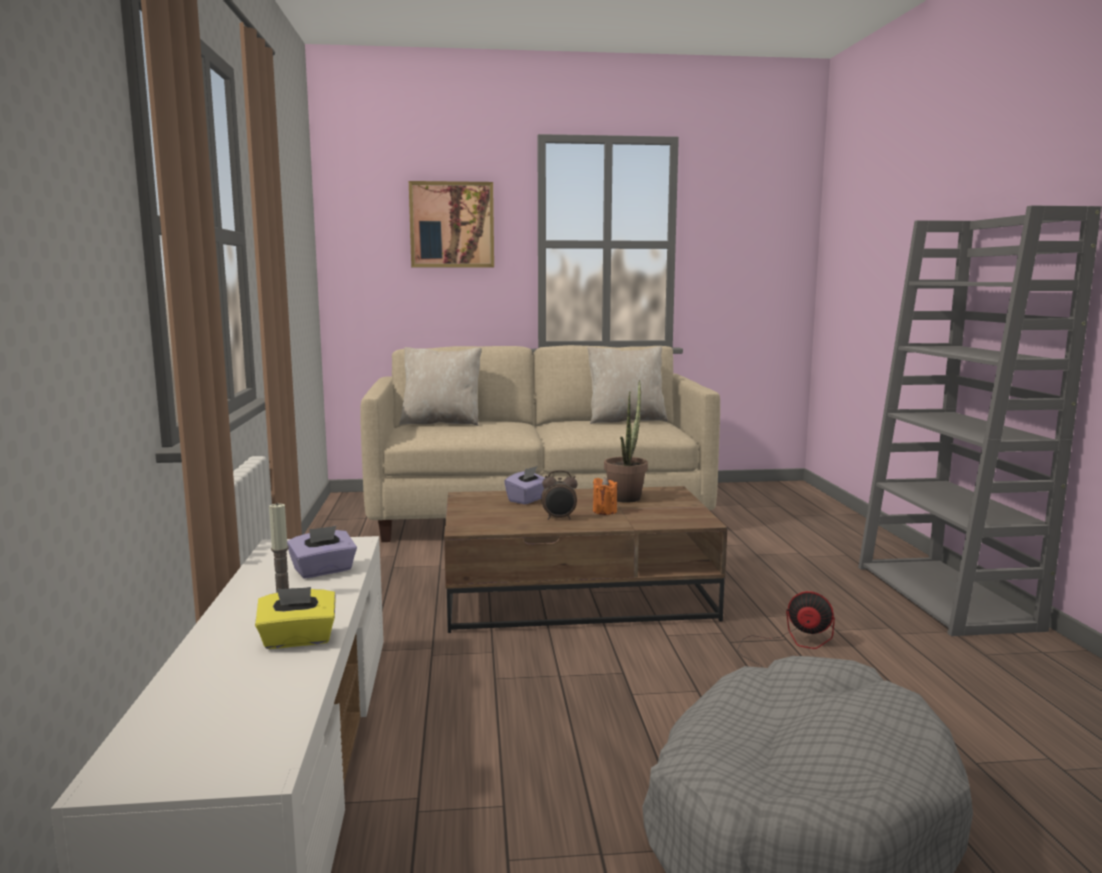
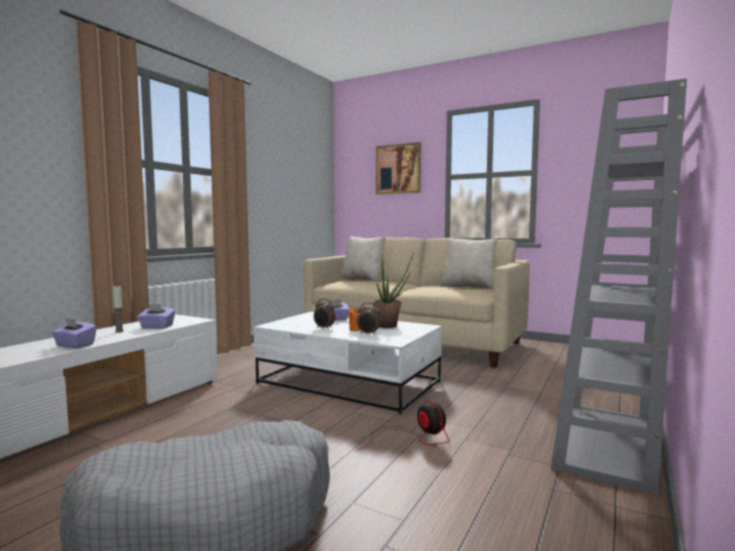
camera: 35 degrees right, 5 degrees down
yellow tissue box [255,587,336,649] -> purple tissue box [51,318,97,348]
brown coffee table [444,486,727,633] -> white coffee table [254,312,442,414]
none -> alarm clock [357,303,381,335]

